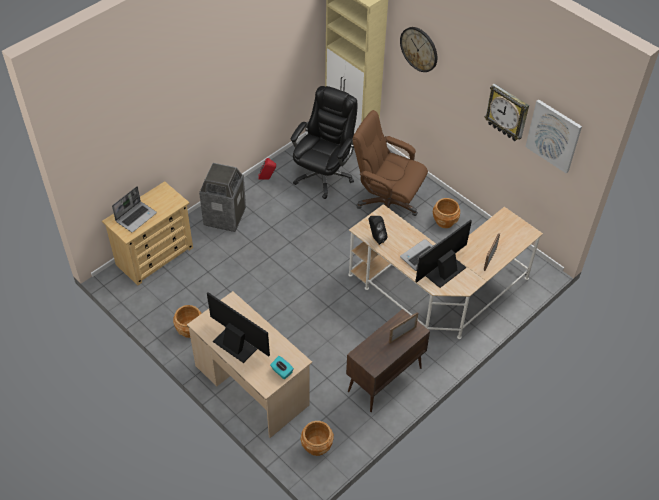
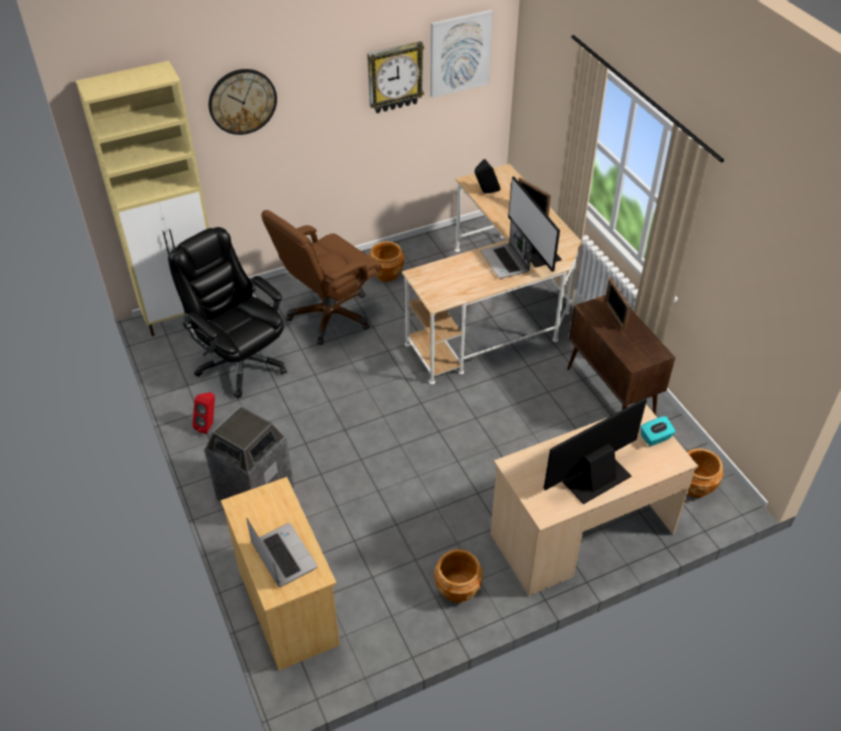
camera: 70 degrees left, 5 degrees down
black speaker [369,216,388,245] -> black speaker moved to [475,159,501,194]

